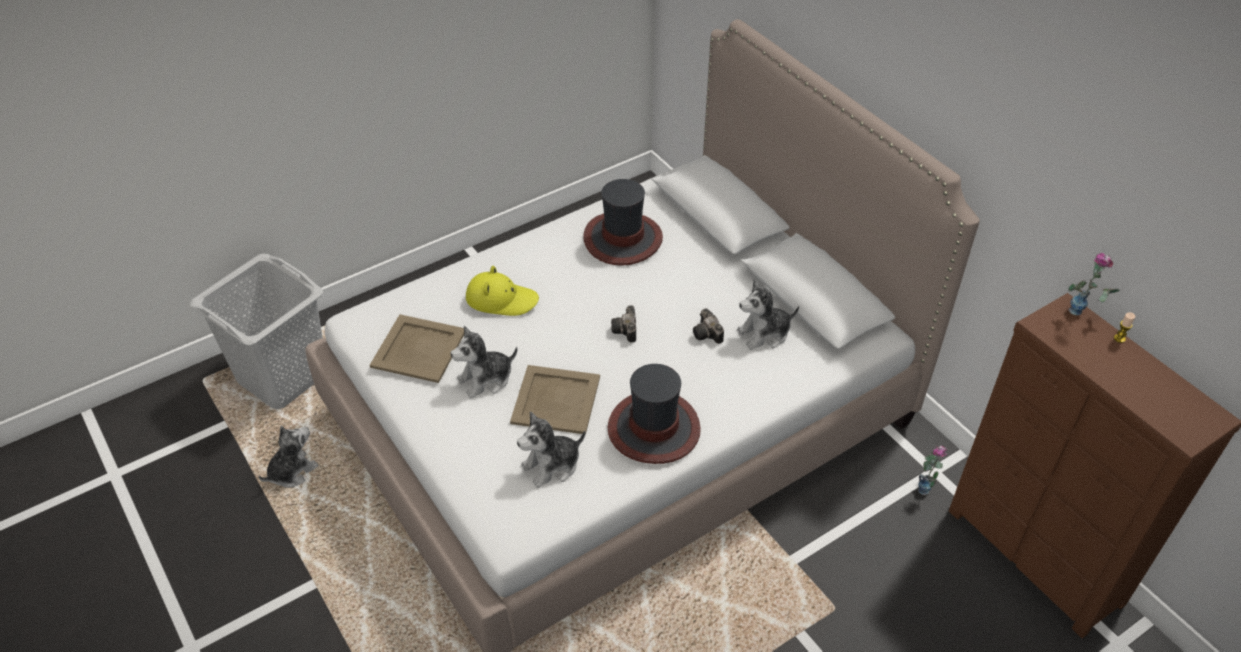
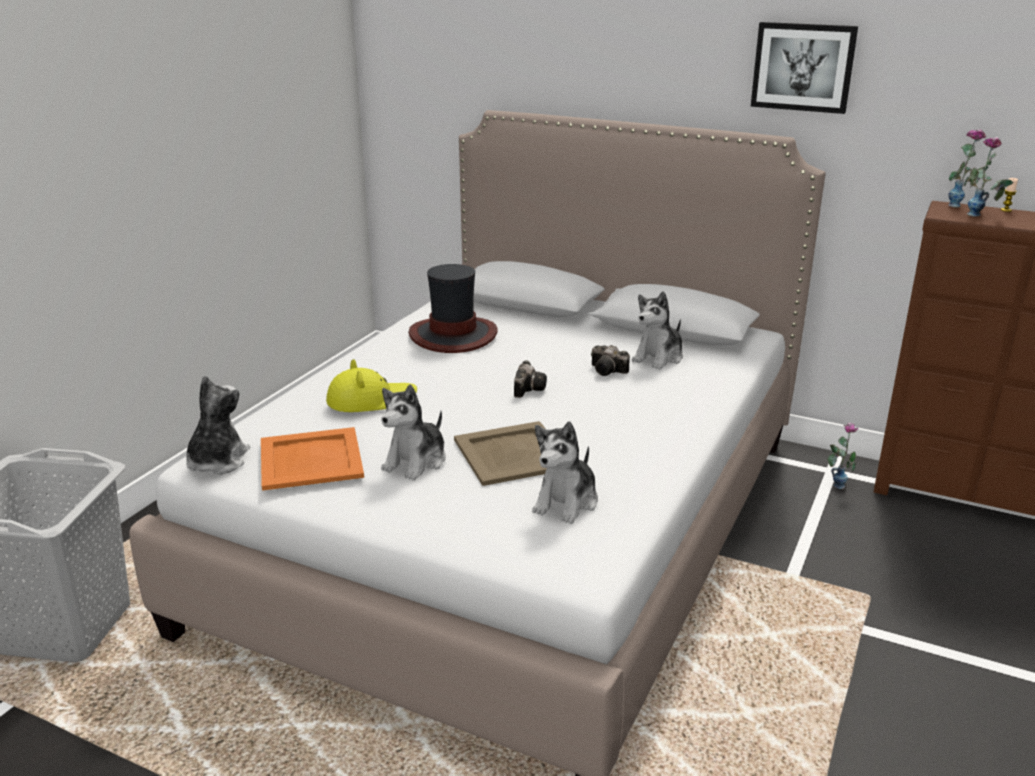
camera: 30 degrees left, 20 degrees down
plush toy [258,425,319,488] -> plush toy moved to [186,375,250,474]
beige tray [370,314,464,383] -> orange tray [261,427,364,491]
hat [608,364,701,464] -> none
camera [611,305,636,342] -> camera turned 135 degrees counterclockwise [514,360,547,398]
none -> picture [751,22,858,114]
none -> vase [963,137,1014,216]

